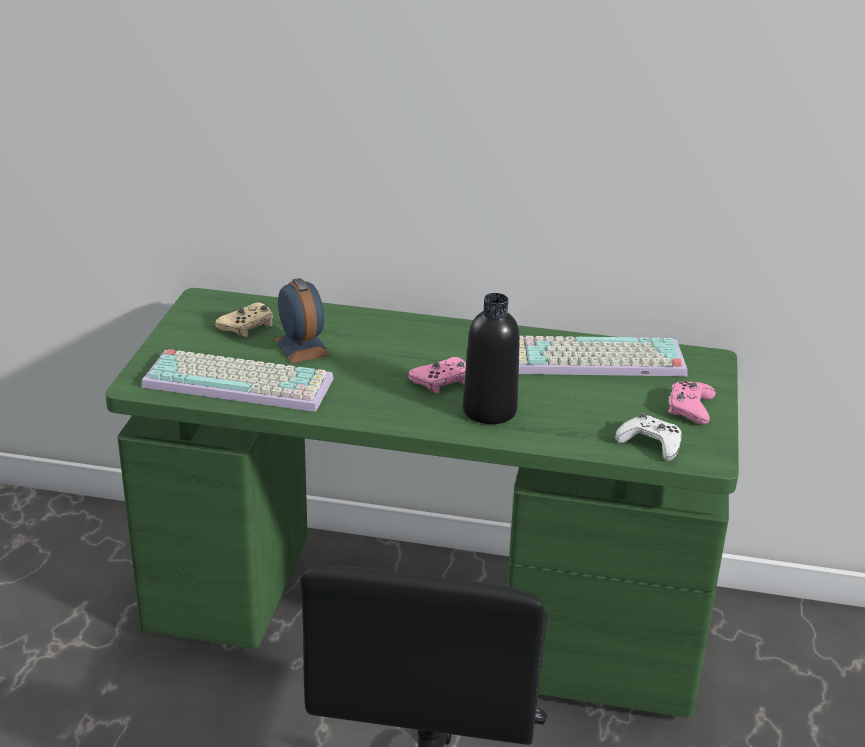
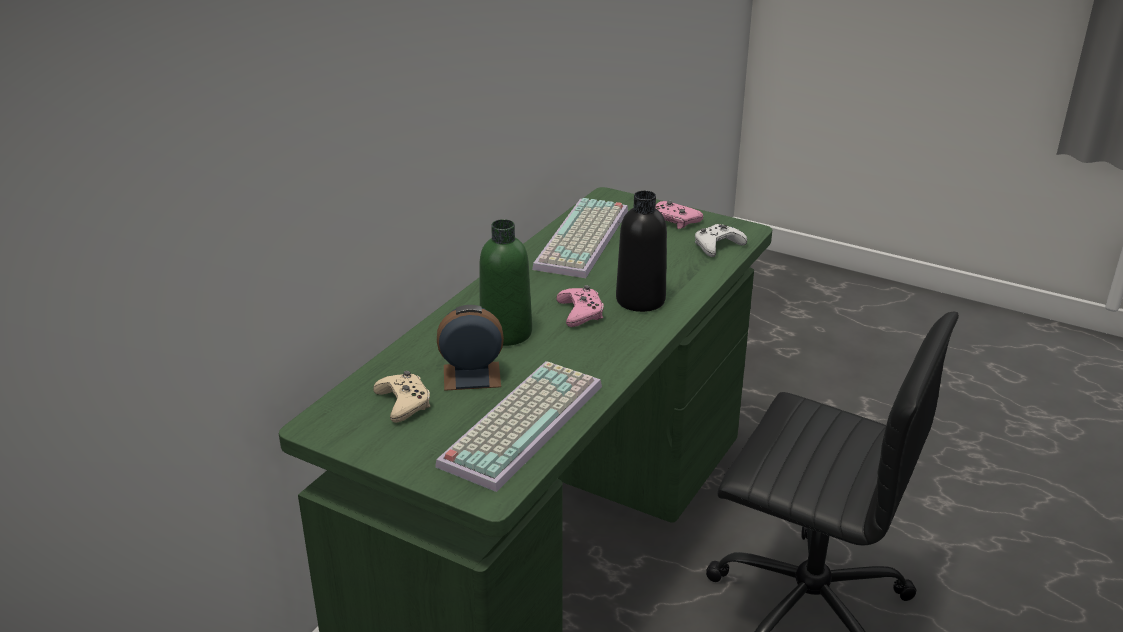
camera: 70 degrees left, 0 degrees up
none -> green bottle [480,219,532,346]

